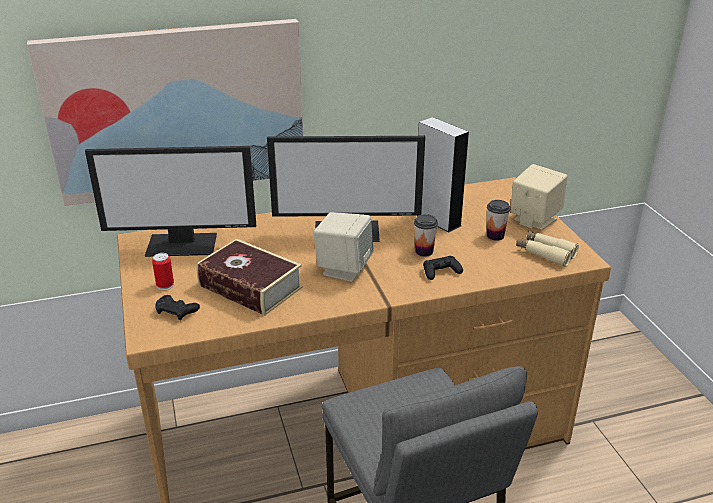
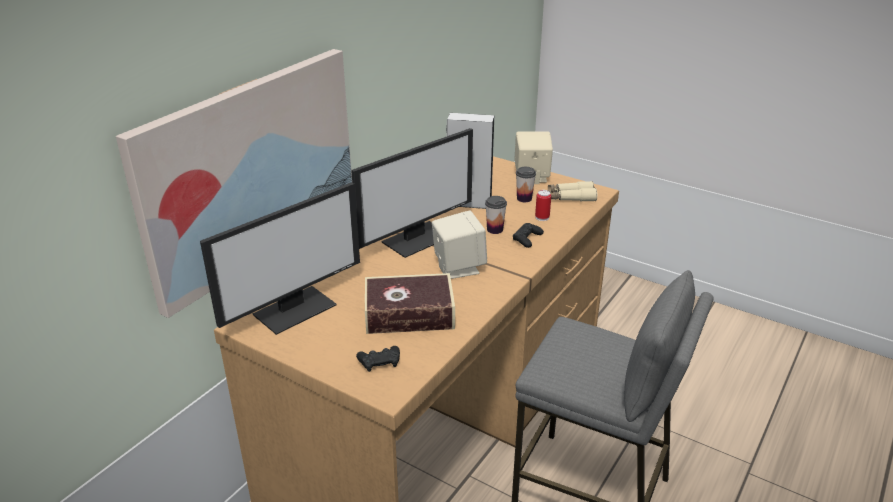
camera: 40 degrees left, 0 degrees up
can [152,253,174,290] -> can moved to [535,190,551,221]

